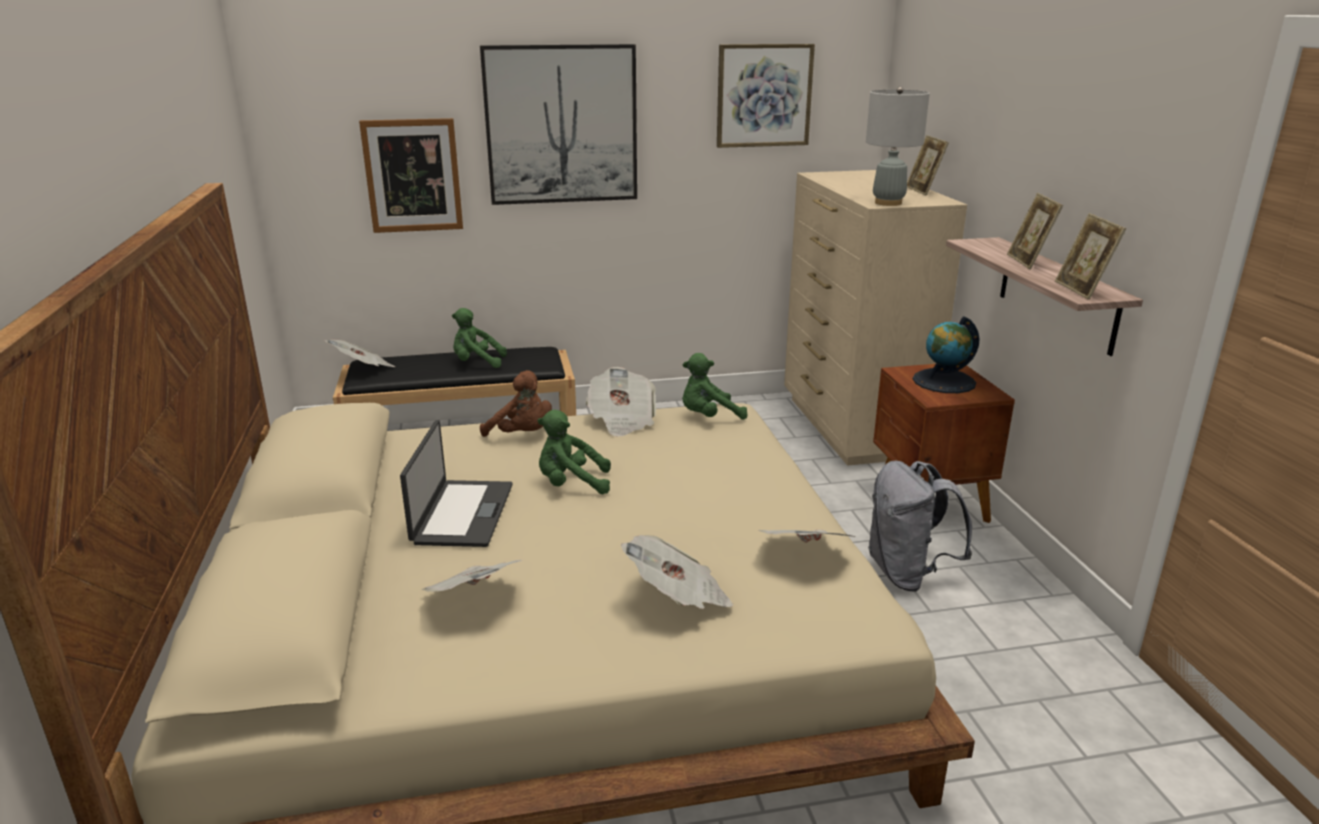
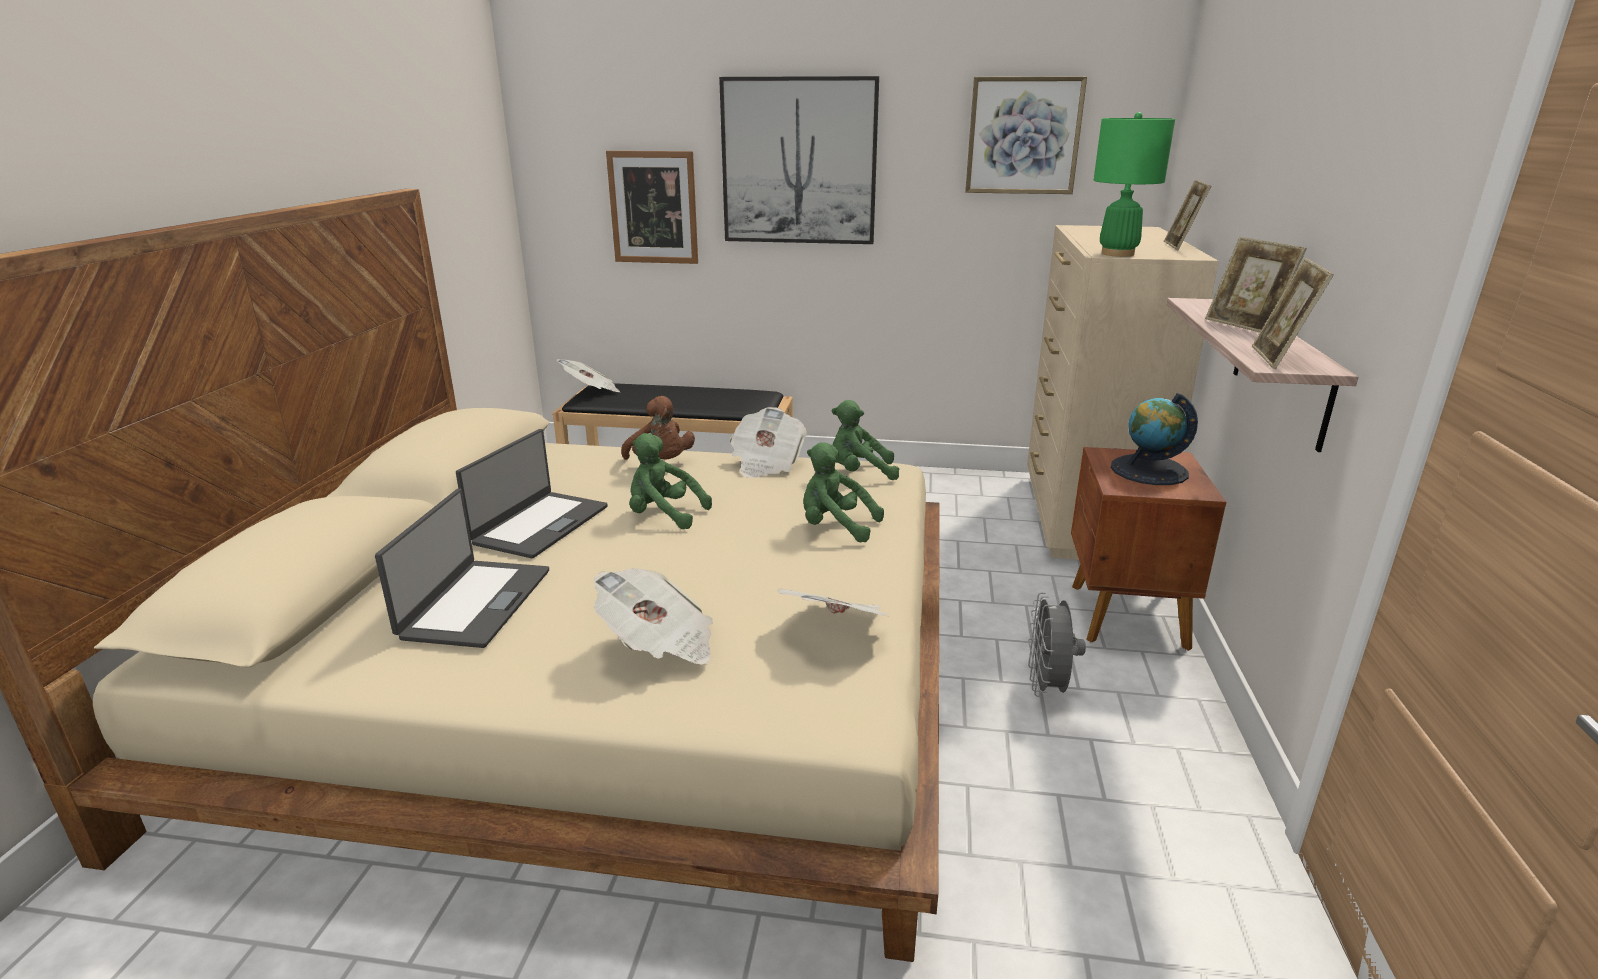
camera: 20 degrees right, 0 degrees up
newspaper [422,560,522,592] -> laptop [375,489,549,648]
green plush toy [452,308,507,368] -> green plush toy moved to [803,442,884,542]
grey table lamp [866,87,930,206] -> green table lamp [1094,112,1175,257]
grey backpack [868,461,972,592] -> grey fan [1028,593,1086,697]
picture frame [1007,193,1063,270] -> picture frame turned 45 degrees counterclockwise [1205,237,1307,333]

